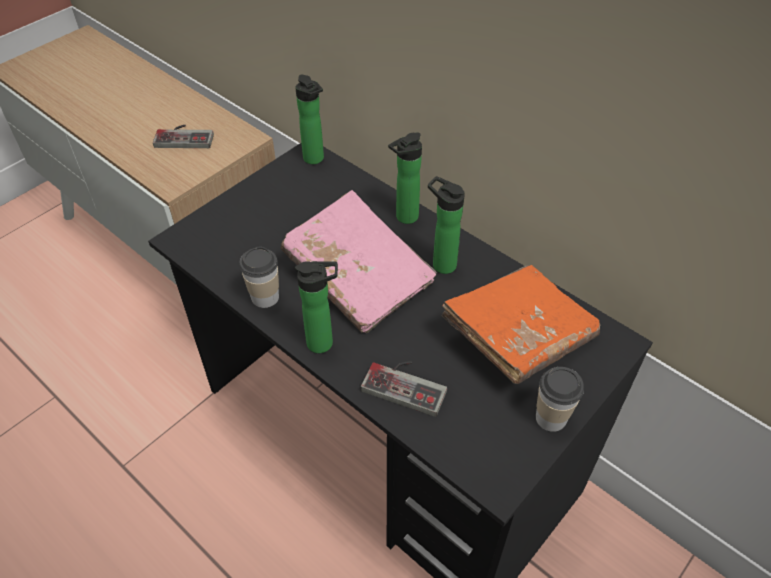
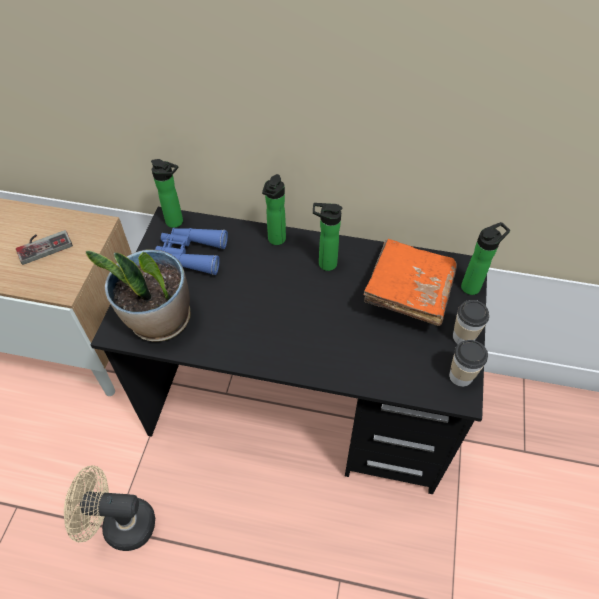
camera: 30 degrees left, 5 degrees up
cup [239,246,279,308] -> cup moved to [449,340,488,387]
pink book [281,190,437,333] -> none
bottle [295,261,338,353] -> bottle moved to [461,222,510,295]
game controller [361,361,447,417] -> none
none -> beige fan [64,465,155,551]
none -> potted plant [86,249,190,342]
none -> blue binoculars [155,228,228,275]

